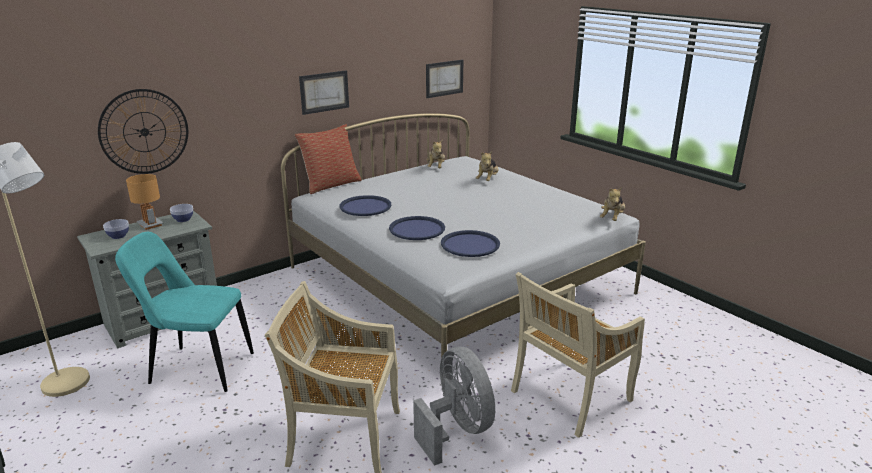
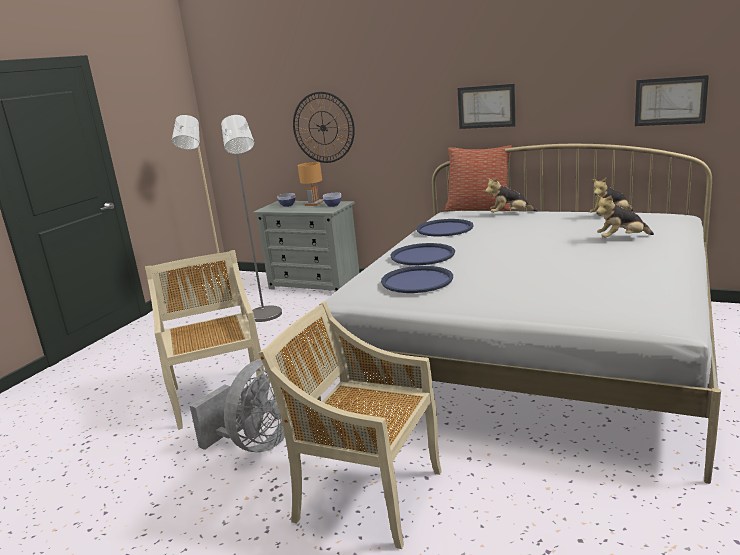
camera: 65 degrees right, 5 degrees down
turquoise chair [115,232,254,392] -> grey floor lamp [221,115,282,322]
plush toy [600,187,625,221] -> plush toy moved to [485,178,537,213]

